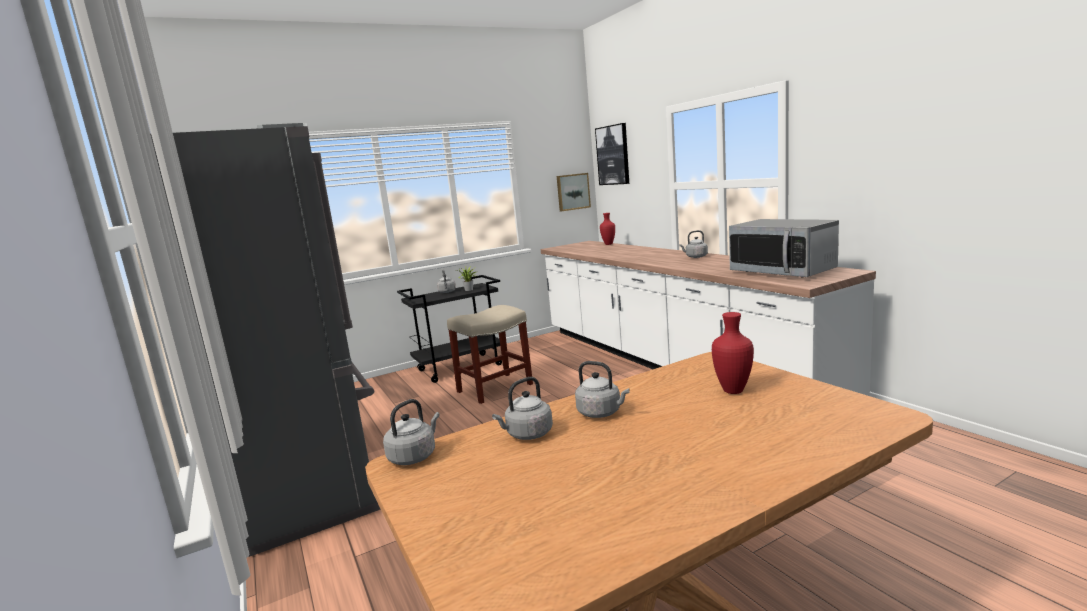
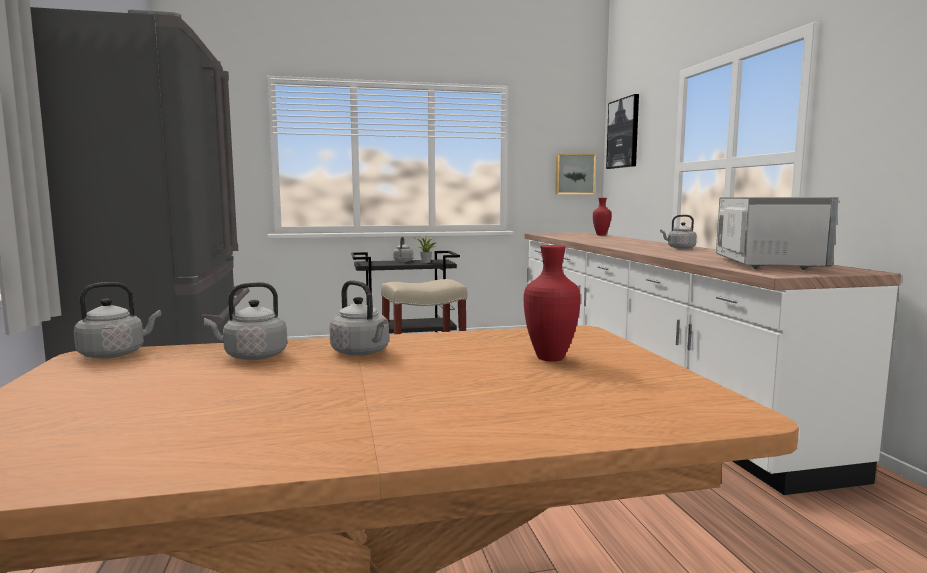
camera: 15 degrees right, 5 degrees down
microwave [729,219,839,278] -> microwave turned 150 degrees counterclockwise [716,197,839,270]

